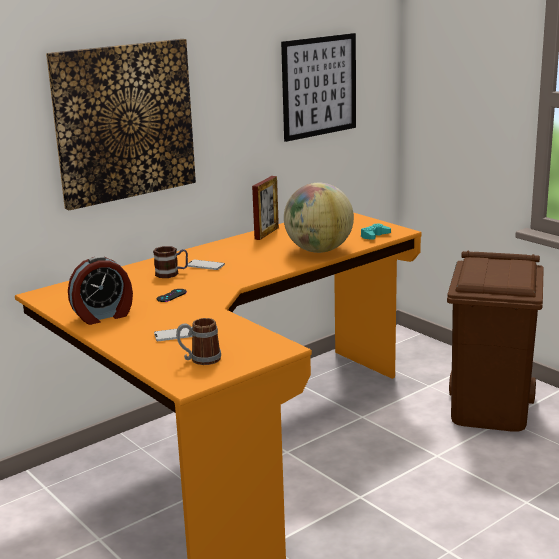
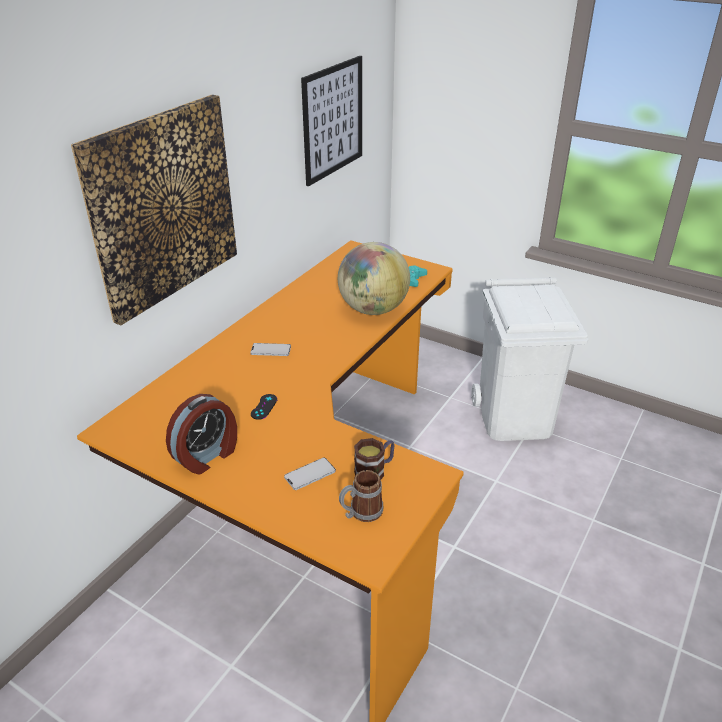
camera: 20 degrees left, 15 degrees up
mug [153,246,188,278] -> mug moved to [354,438,395,480]
picture frame [252,176,279,240] -> none
brown trash can [447,250,544,432] -> white trash can [472,277,588,441]

